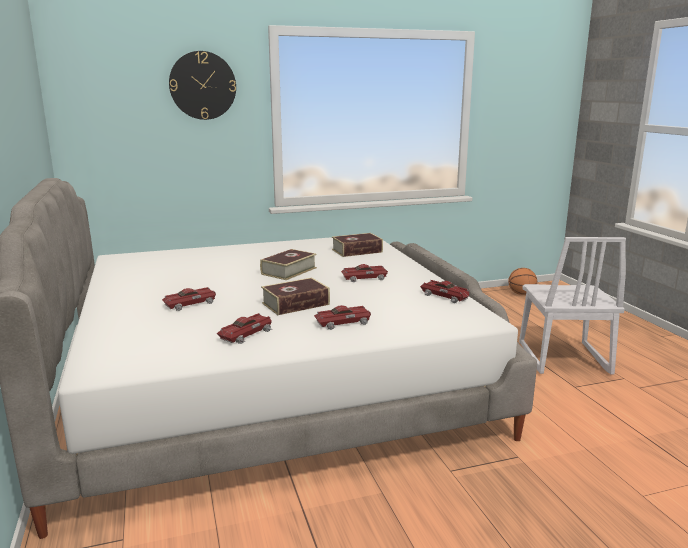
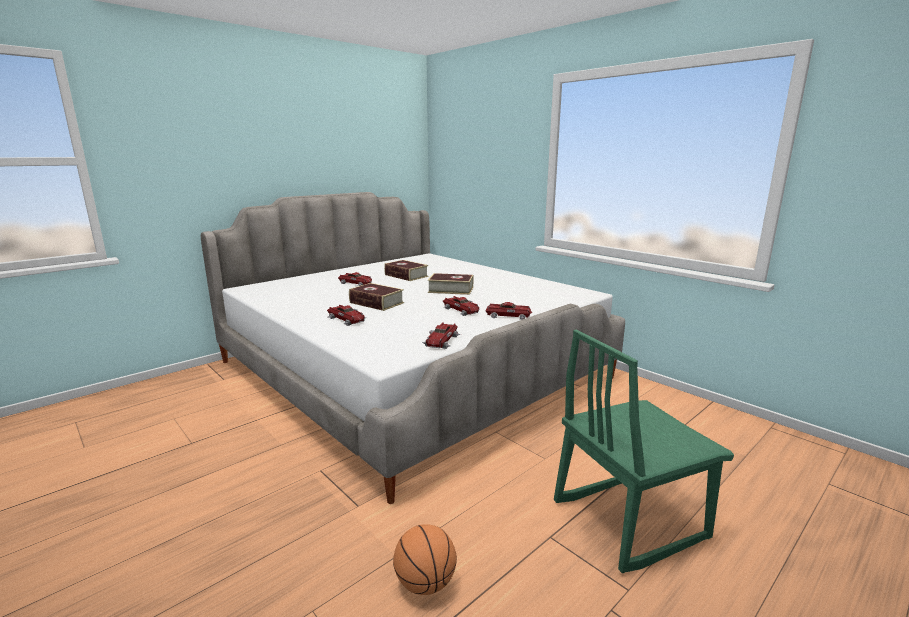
camera: 65 degrees right, 0 degrees up
wall clock [169,51,236,120] -> none
toy car [217,313,272,344] -> toy car moved to [486,302,532,320]
book [332,233,383,257] -> book moved to [384,260,429,281]
basketball [508,268,537,295] -> basketball moved to [393,524,457,595]
white chair [519,237,626,374] -> green chair [554,329,734,574]

